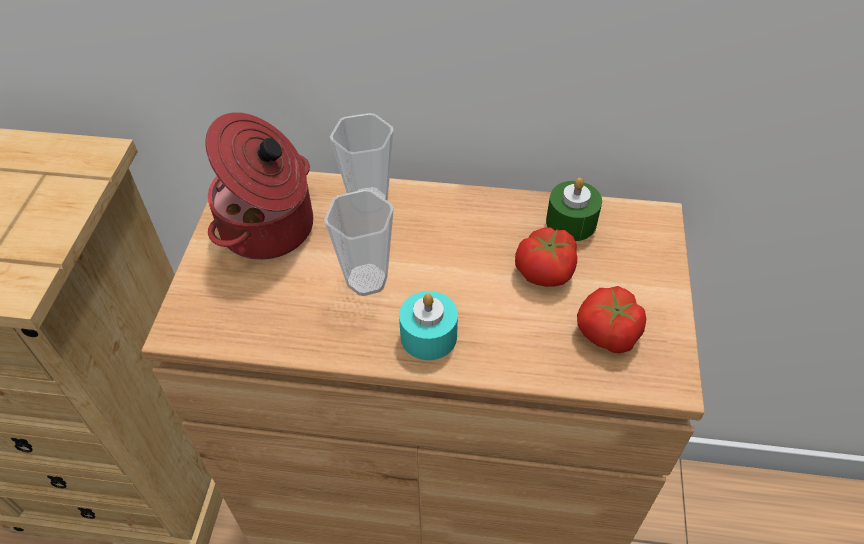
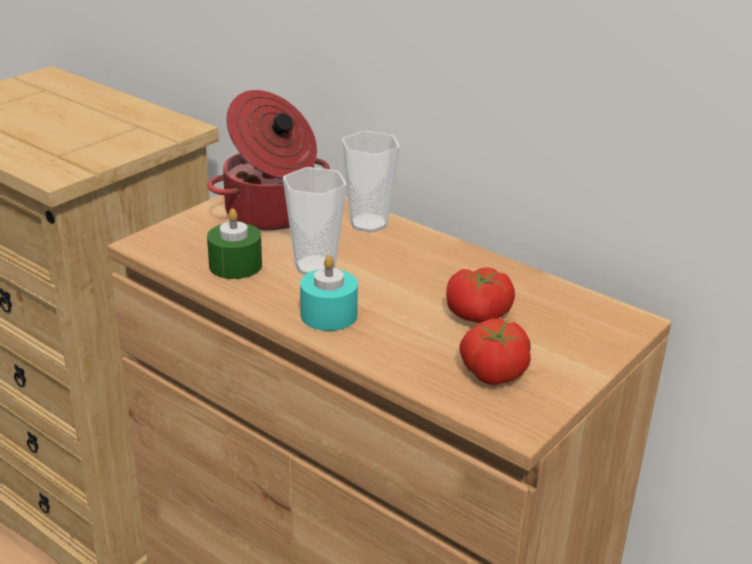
camera: 30 degrees right, 20 degrees down
green candle [546,178,602,241] -> green candle moved to [207,208,262,279]

